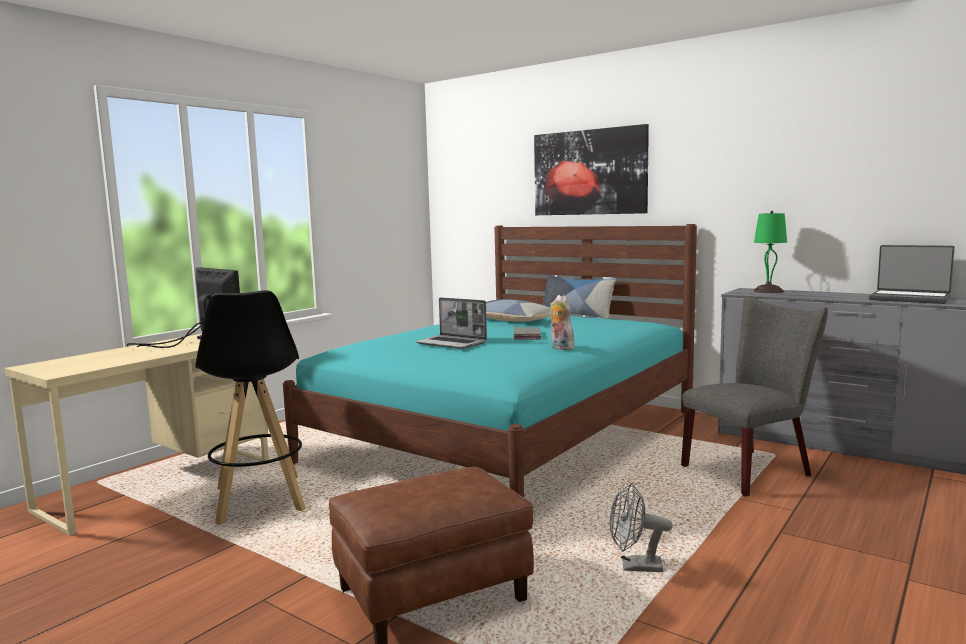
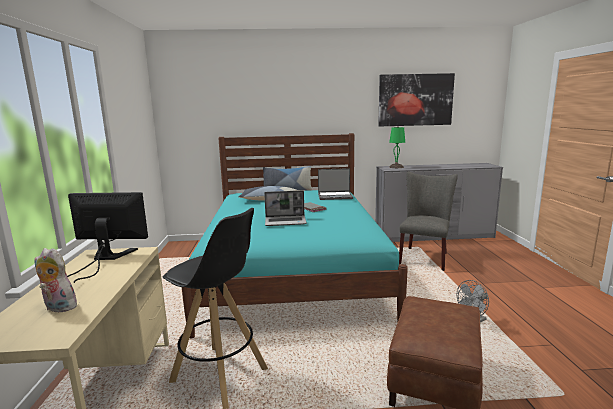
camera: 40 degrees left, 5 degrees up
picture [534,124,649,215] -> picture moved to [378,73,455,127]
plush toy [549,295,574,350] -> plush toy moved to [34,248,79,312]
laptop [869,245,955,304] -> laptop moved to [318,168,353,200]

